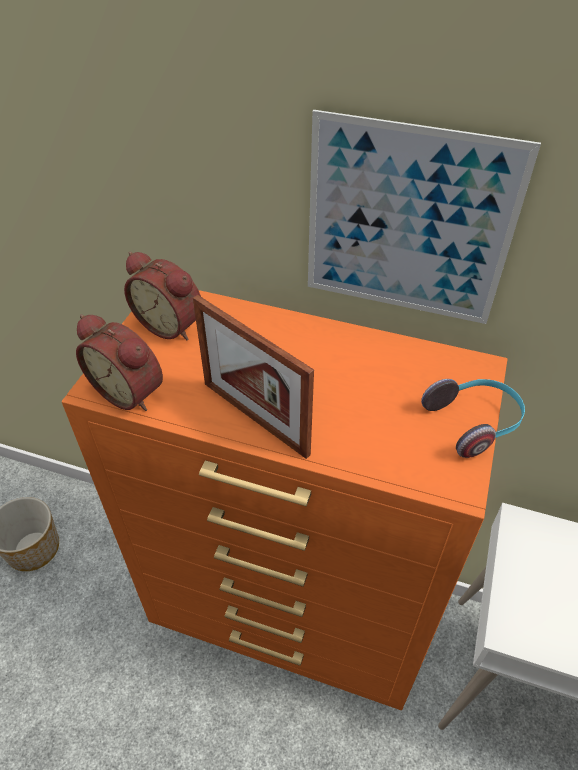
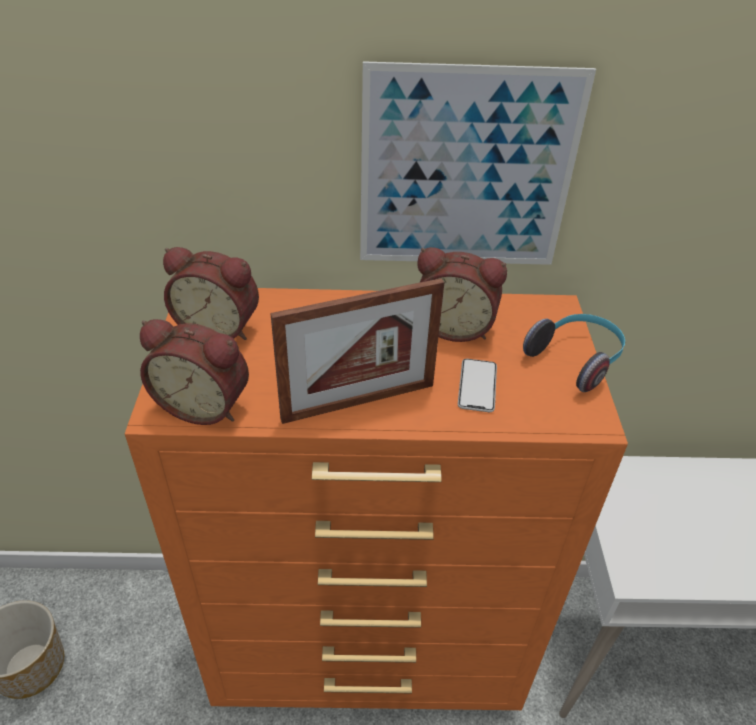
camera: 20 degrees left, 5 degrees down
picture frame [193,295,314,459] -> picture frame turned 45 degrees counterclockwise [270,278,445,424]
none -> alarm clock [417,247,507,342]
none -> phone [458,359,497,412]

